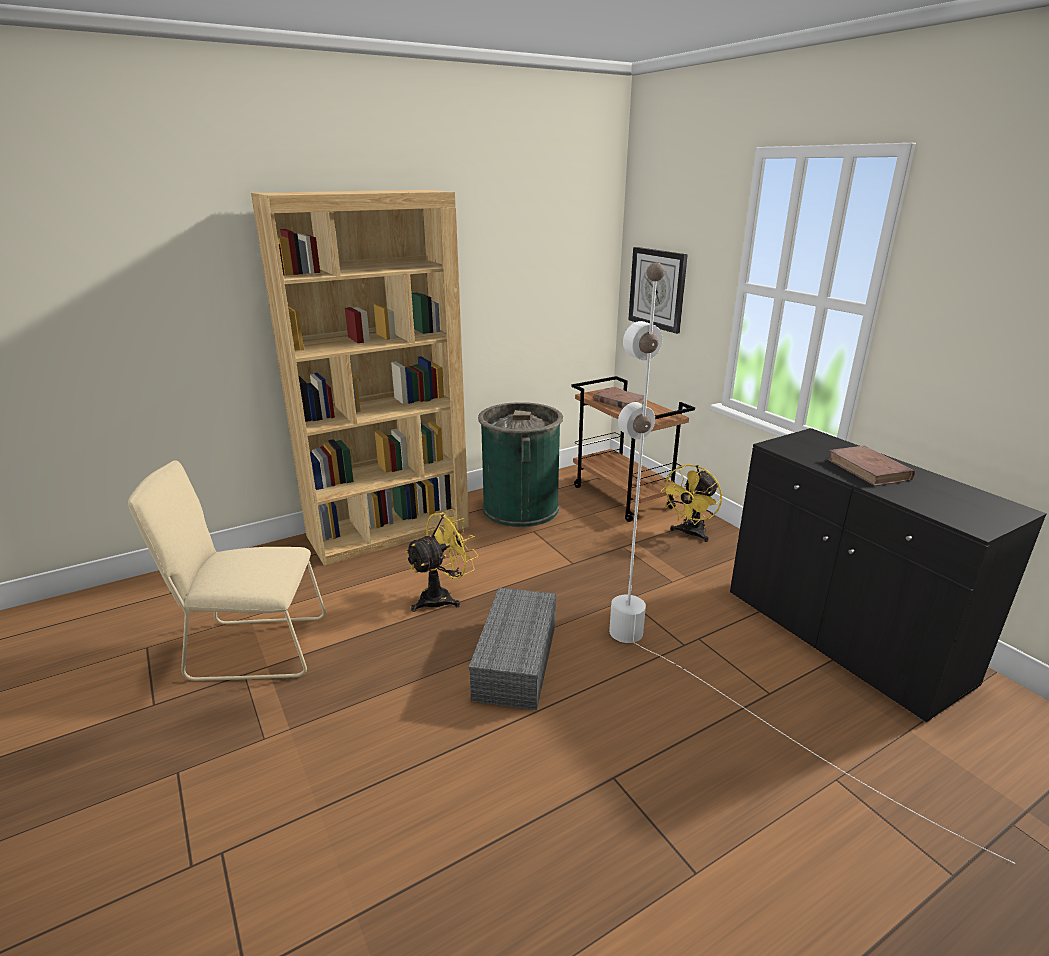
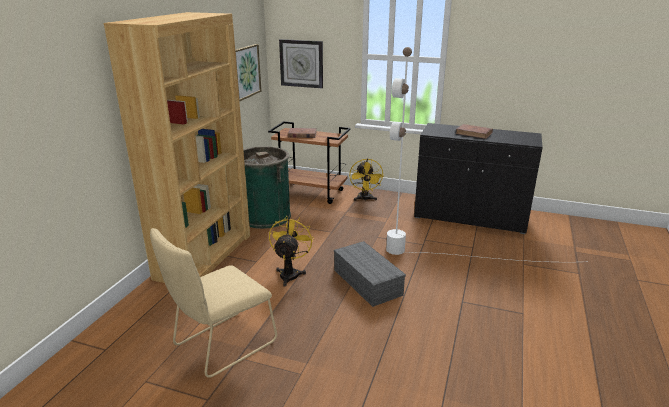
camera: 40 degrees left, 0 degrees up
none -> picture [235,44,261,102]

